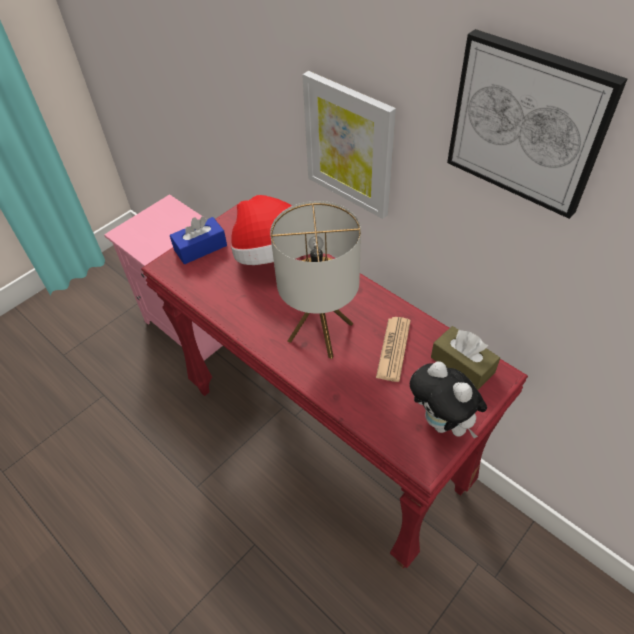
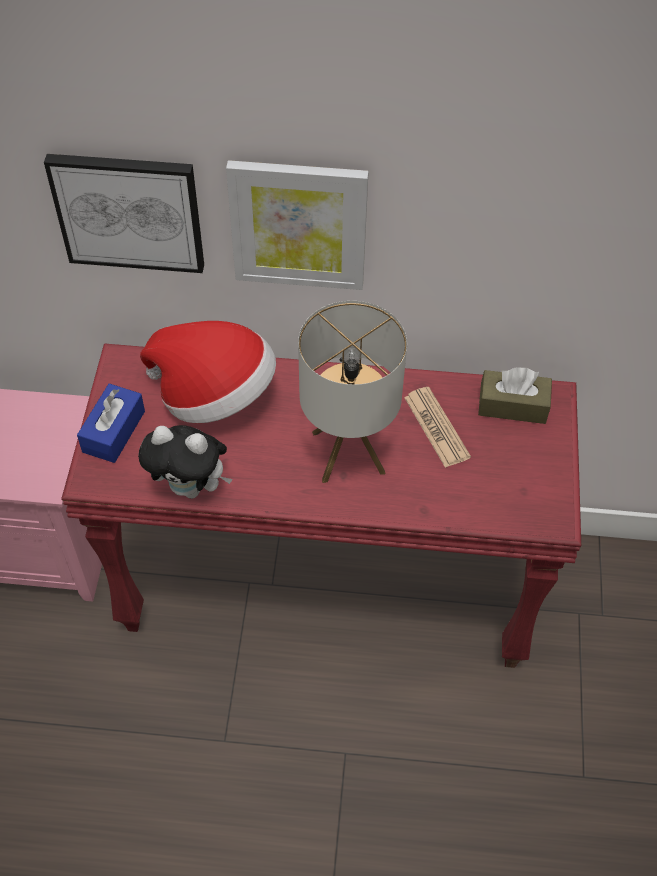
camera: 40 degrees left, 5 degrees up
plush toy [410,361,487,438] -> plush toy moved to [138,425,232,499]
picture [447,29,627,219] -> picture moved to [44,154,204,273]

